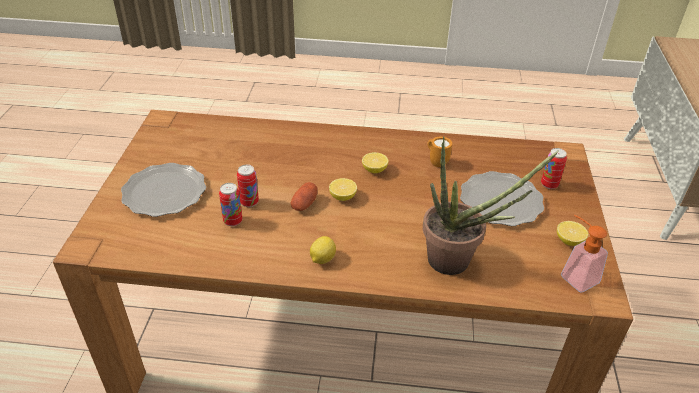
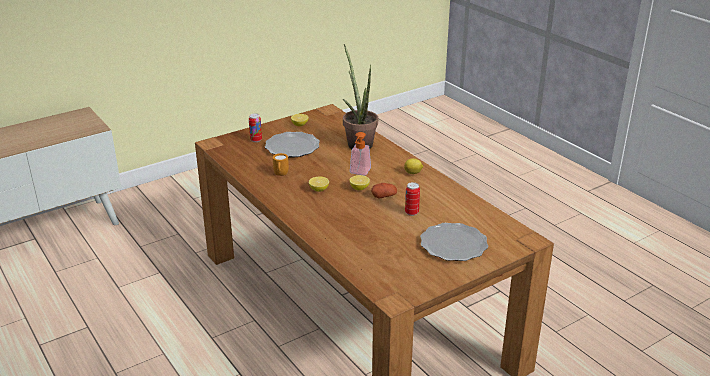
camera: 130 degrees left, 10 degrees down
can [219,183,242,226] -> none
soap dispenser [561,215,608,292] -> soap dispenser moved to [350,132,371,175]

